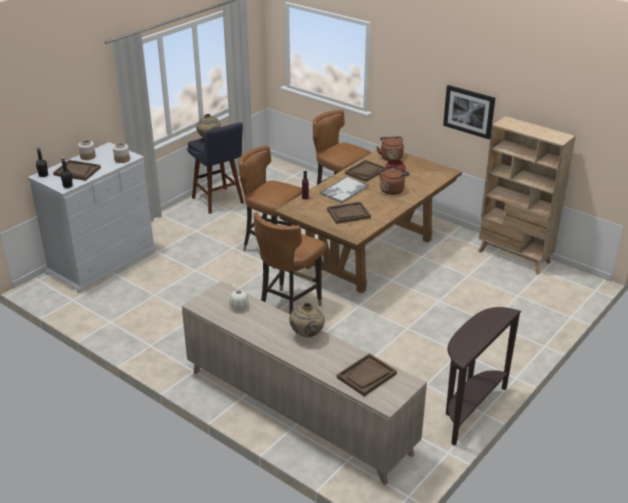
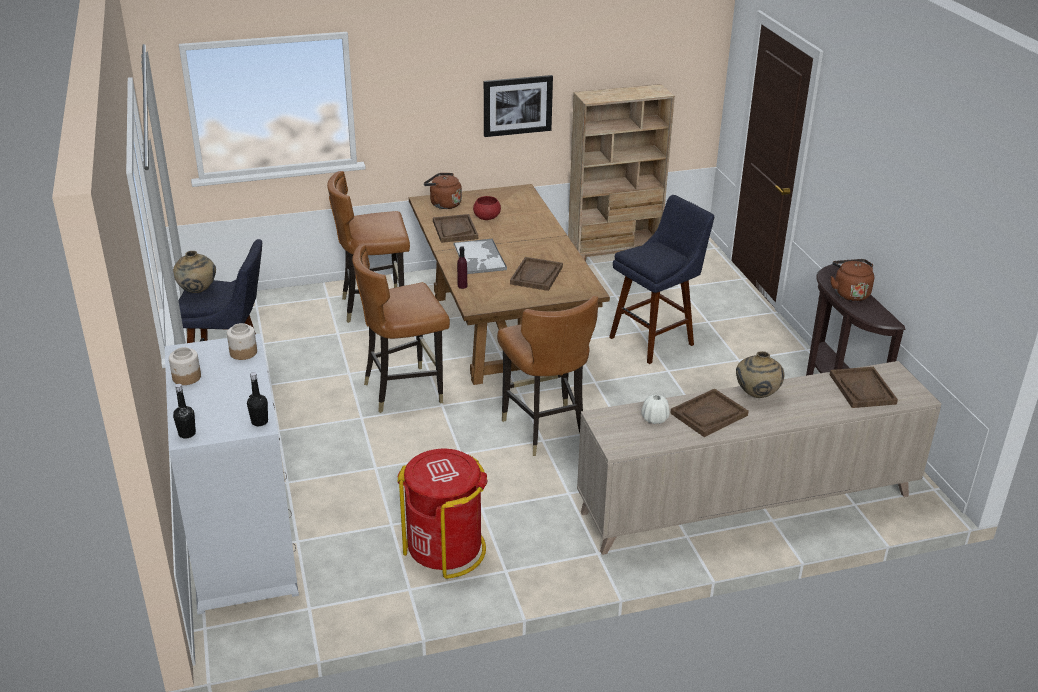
camera: 55 degrees left, 0 degrees up
brown tray [53,160,101,181] -> brown tray moved to [670,388,749,437]
brown kettle [379,166,410,195] -> brown kettle moved to [831,259,874,301]
none -> red trash can [397,448,487,579]
none -> blue stool [609,195,714,364]

